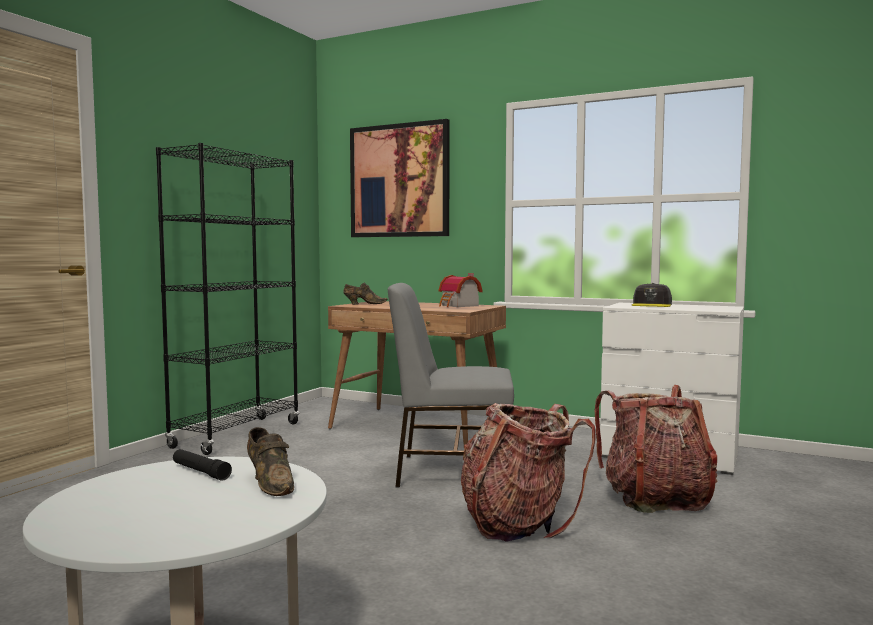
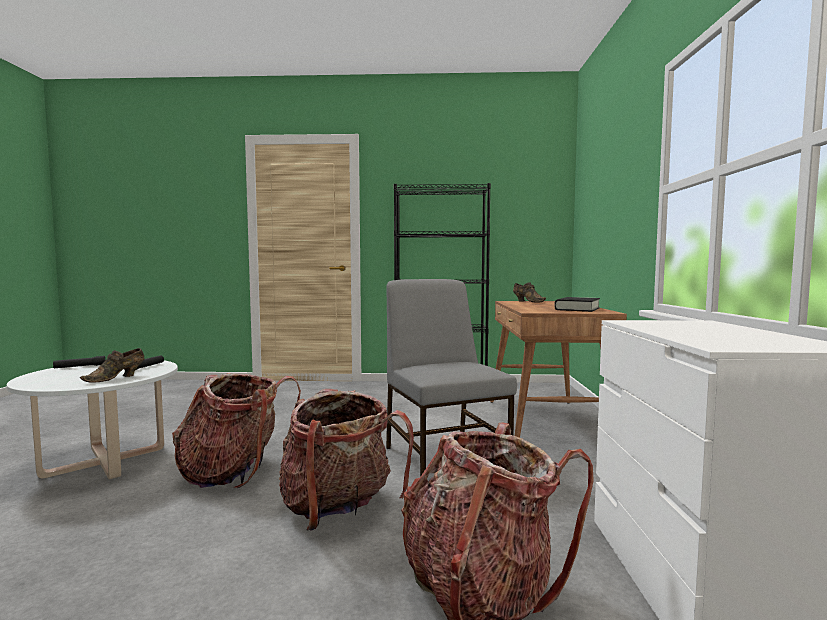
camera: 65 degrees right, 0 degrees up
picture [350,119,449,237] -> none
toy house [438,273,483,307] -> black book [555,297,600,312]
grey cap [632,283,672,307] -> none
none -> black flashlight [53,356,105,368]
none -> backpack [172,373,301,488]

